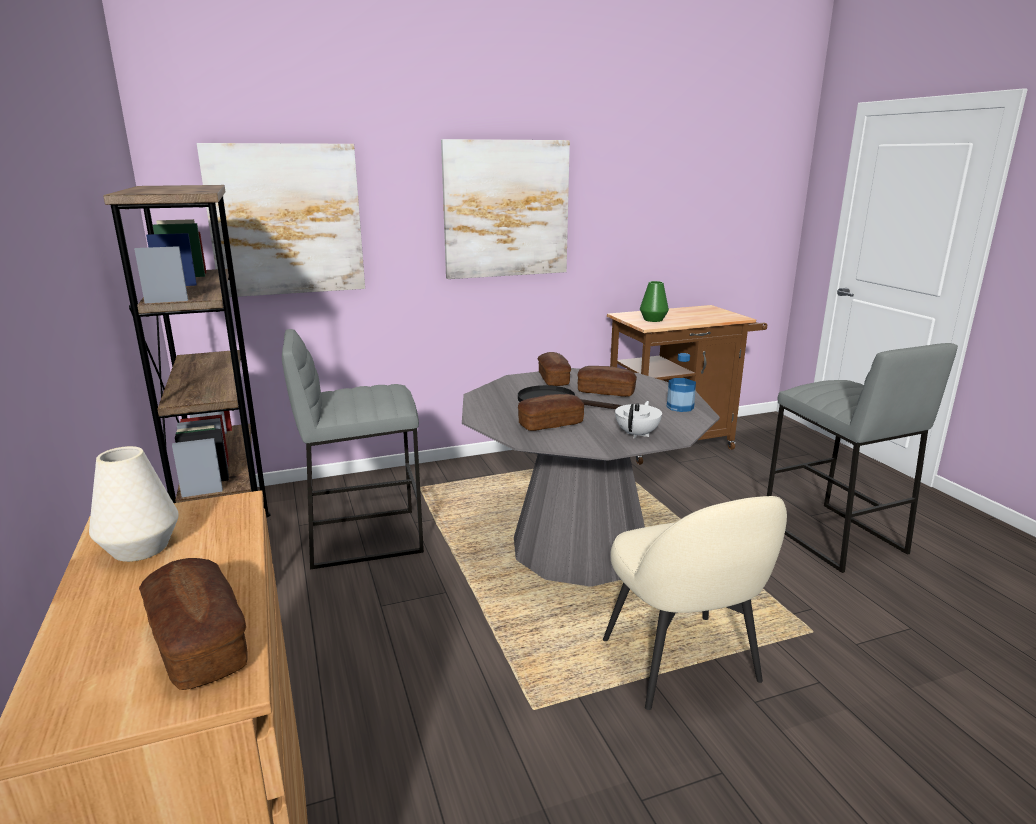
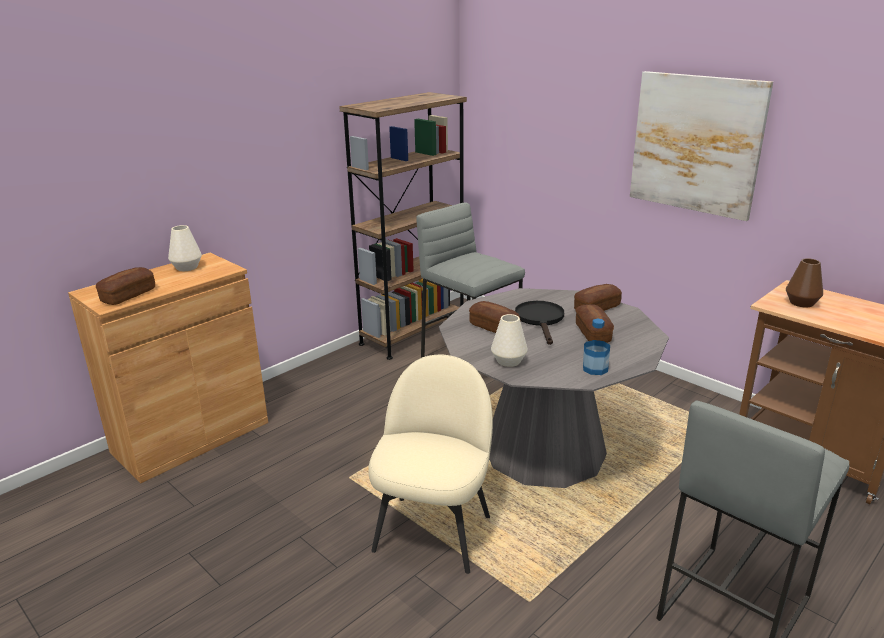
camera: 65 degrees right, 5 degrees up
picture [197,143,365,297] -> none
beige chair [603,496,787,710] -> beige chair turned 150 degrees clockwise [368,355,493,574]
white teapot [615,401,662,439] -> white vase [491,314,528,367]
green vase [640,281,669,322] -> brown vase [786,258,823,308]

